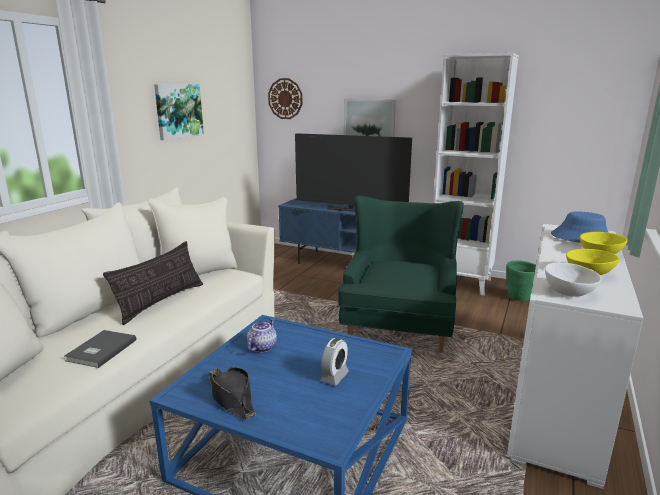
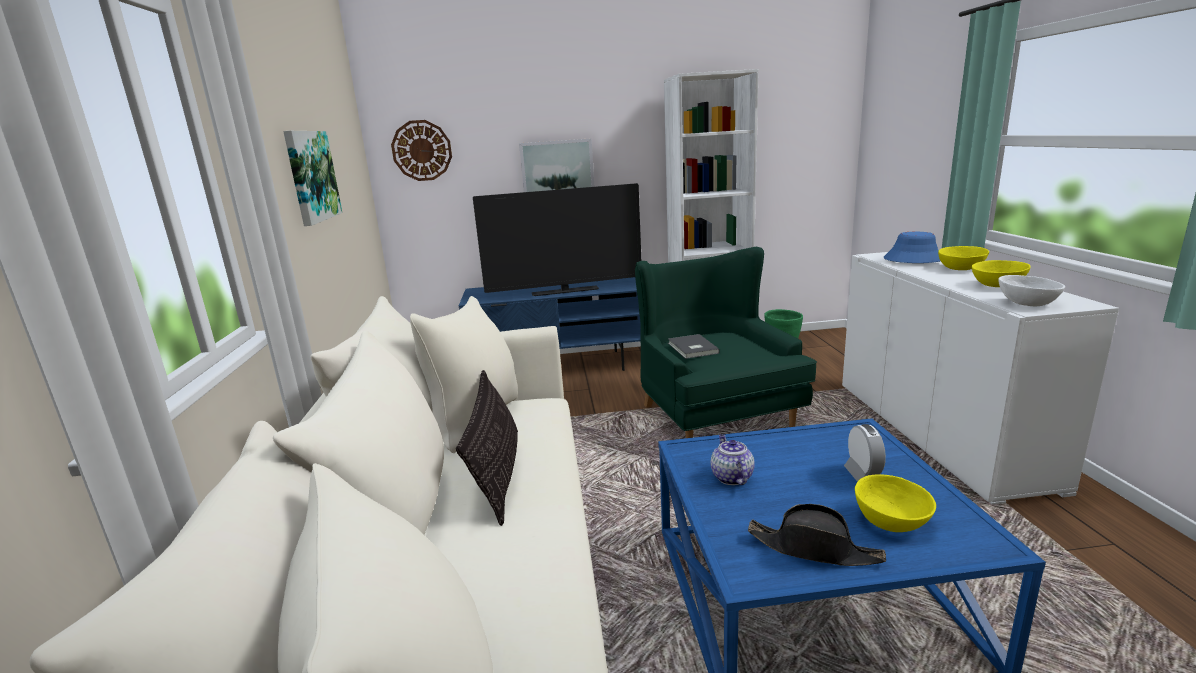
camera: 30 degrees left, 0 degrees up
grey book [65,330,136,368] -> grey book moved to [668,334,720,359]
none -> yellow bowl [855,474,936,532]

